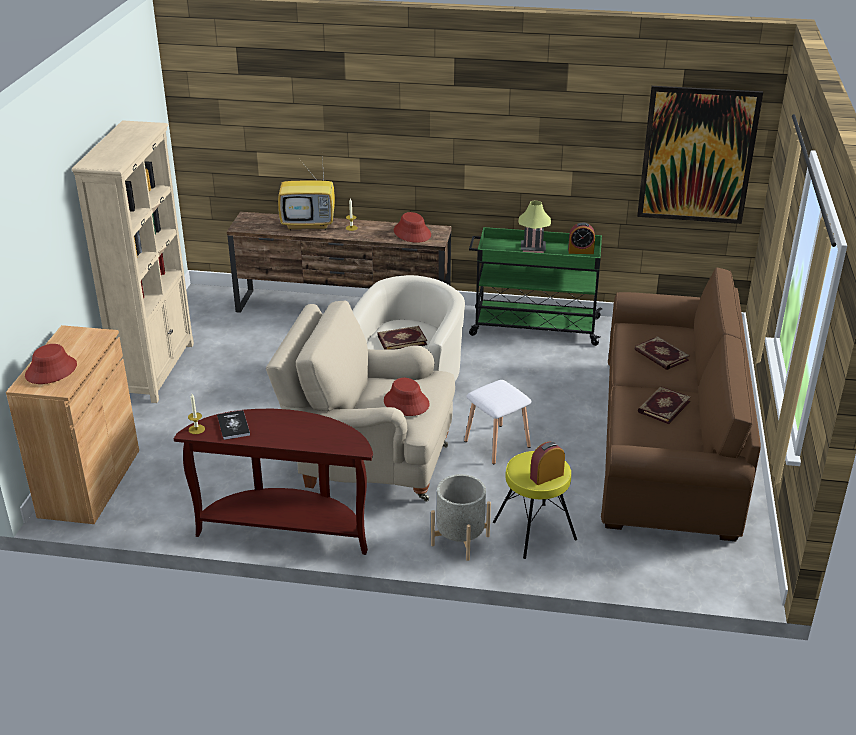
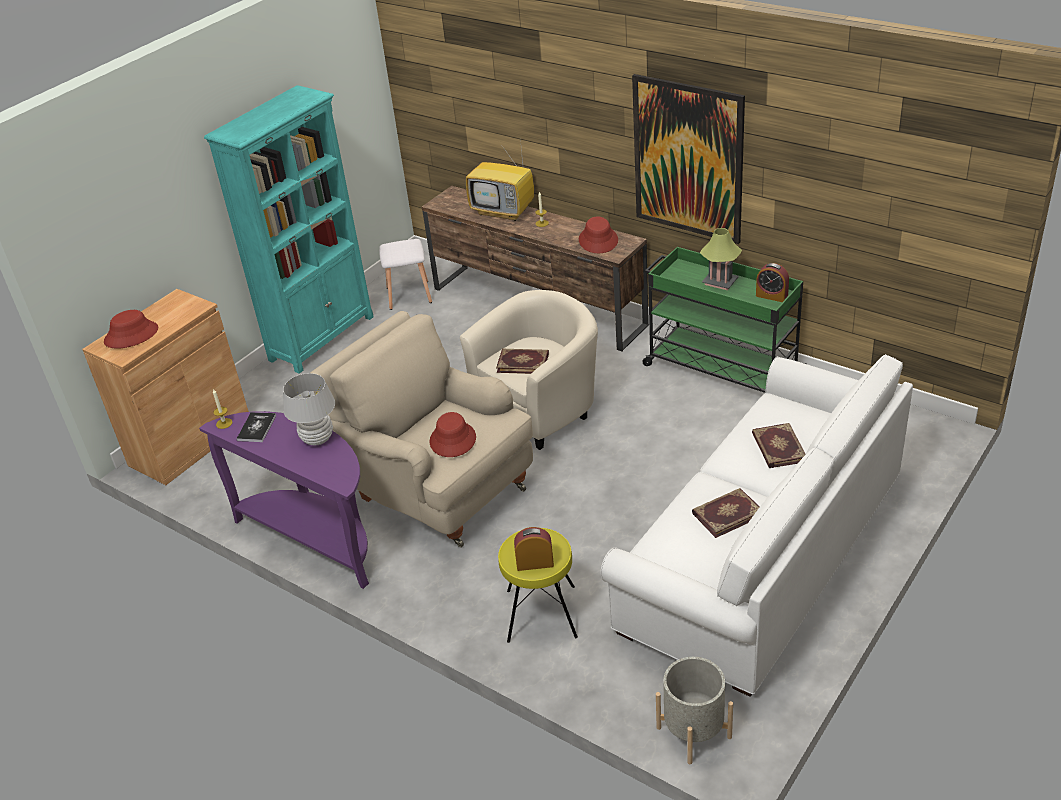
camera: 30 degrees right, 5 degrees up
beige bookcase [72,120,194,403] -> turquoise bookcase [204,85,374,374]
brown console table [174,409,373,555] -> purple console table [199,411,369,589]
grey planter [431,474,491,561] -> grey planter moved to [656,657,733,764]
white stool [464,380,531,464] -> white stool moved to [379,239,432,310]
brown sofa [601,267,761,541] -> white sofa [601,354,913,697]
picture [637,86,763,224] -> picture moved to [632,74,745,244]
none -> white table lamp [283,373,335,445]

